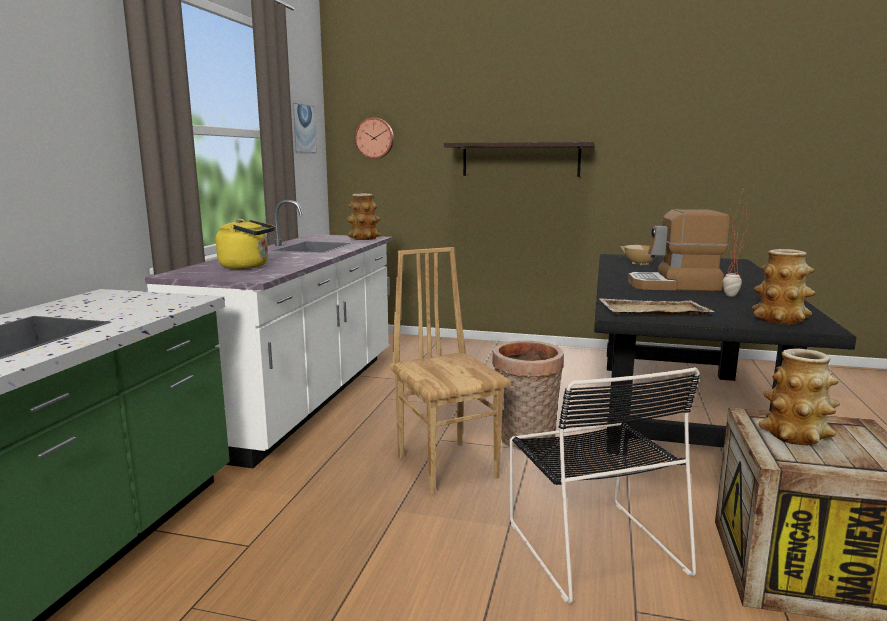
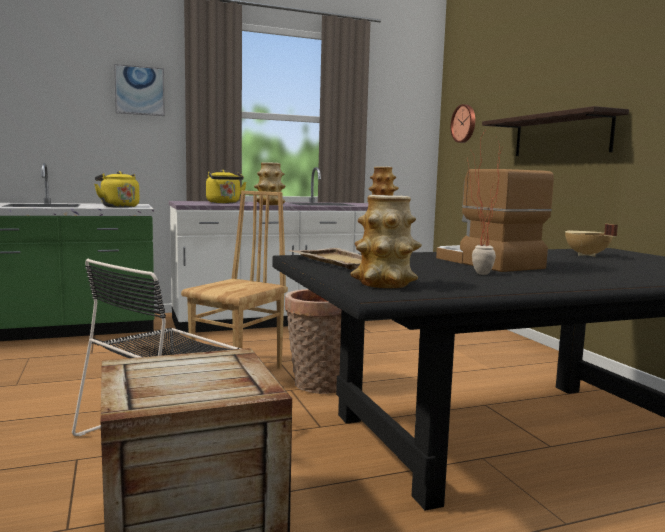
camera: 55 degrees right, 5 degrees down
picture [291,102,317,154] -> picture moved to [114,64,165,116]
vase [759,349,840,445] -> vase moved to [254,162,285,205]
none -> yellow kettle [94,171,139,208]

